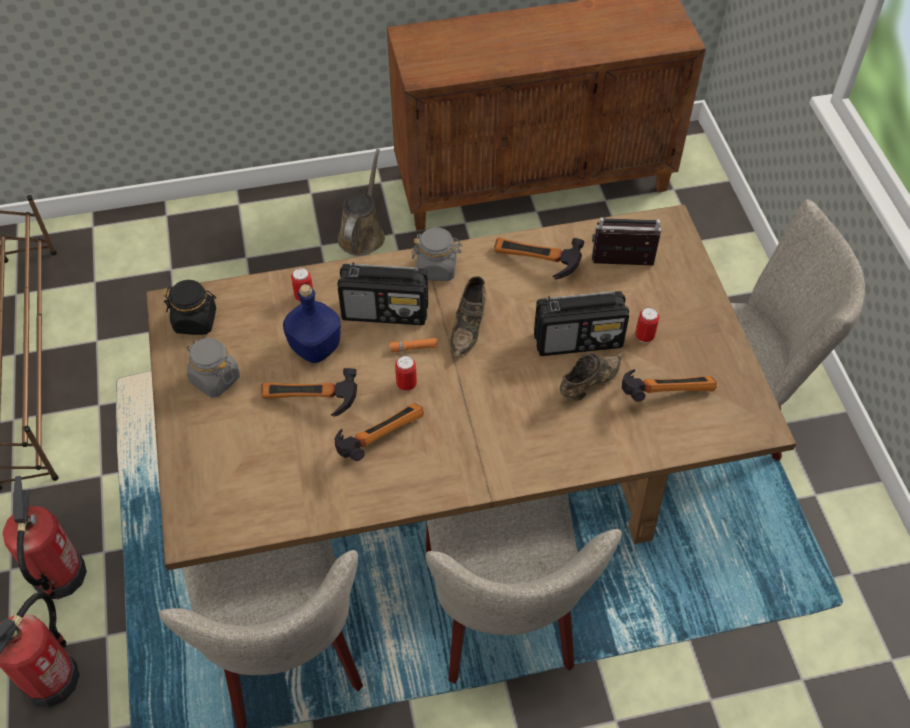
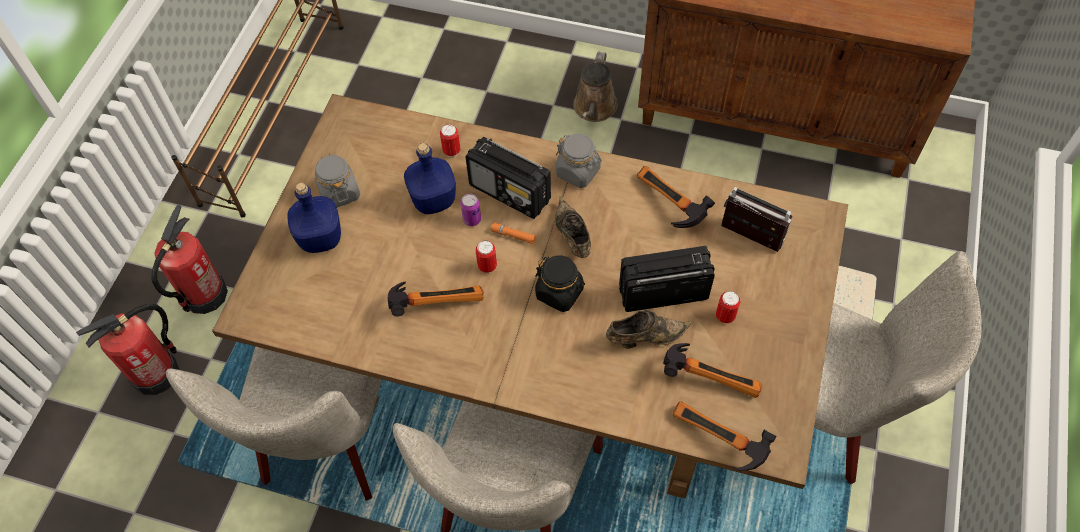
camera: 30 degrees right, 5 degrees up
black jar [164,280,216,335] -> black jar moved to [535,256,585,312]
hammer [261,368,357,417] -> hammer moved to [673,402,777,471]
brown watering can [338,149,385,256] -> brown watering can turned 150 degrees clockwise [573,52,618,122]
brown shoe [450,276,486,358] -> brown shoe turned 120 degrees clockwise [555,196,591,258]
radio [534,291,629,356] -> radio turned 150 degrees clockwise [619,246,715,312]
none -> blue bottle [287,183,341,253]
none -> can [460,194,481,226]

